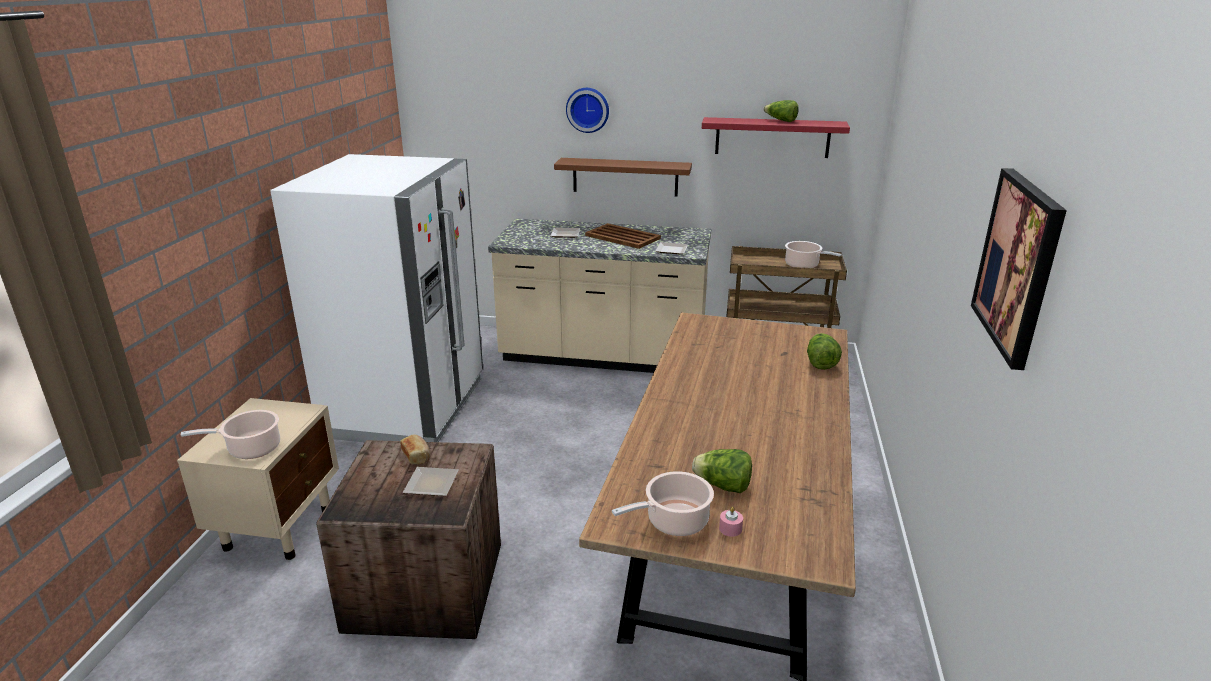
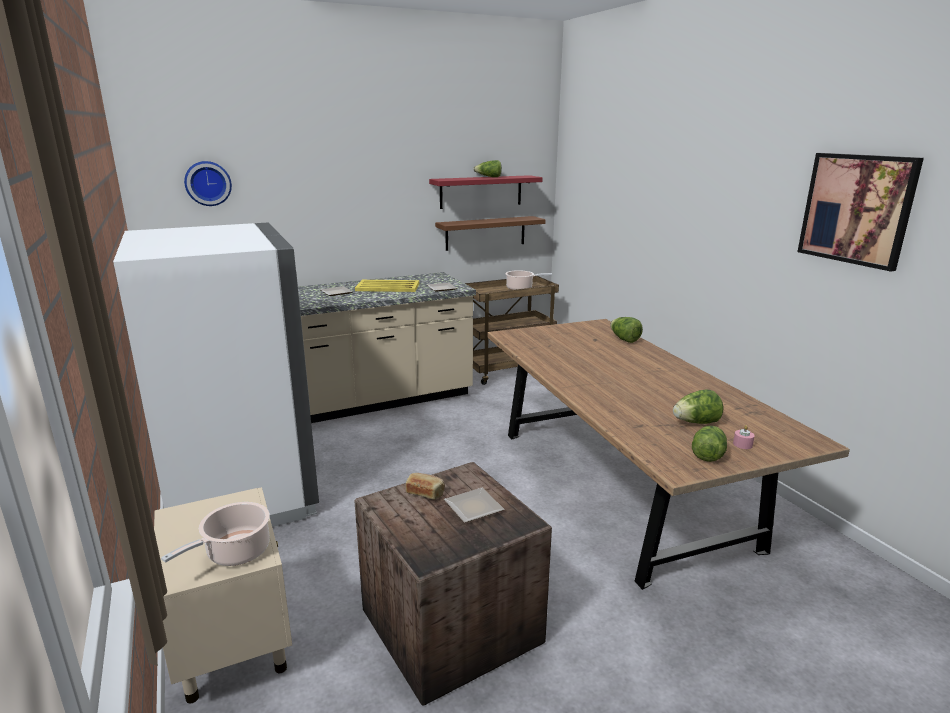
camera: 35 degrees left, 5 degrees down
brown shelf [554,158,692,197] -> brown shelf moved to [435,216,546,251]
wall clock [566,88,609,133] -> wall clock moved to [184,161,232,206]
brown tray [585,223,661,249] -> yellow tray [355,280,419,292]
cooking pot [612,471,714,536] -> lettuce [692,426,727,462]

